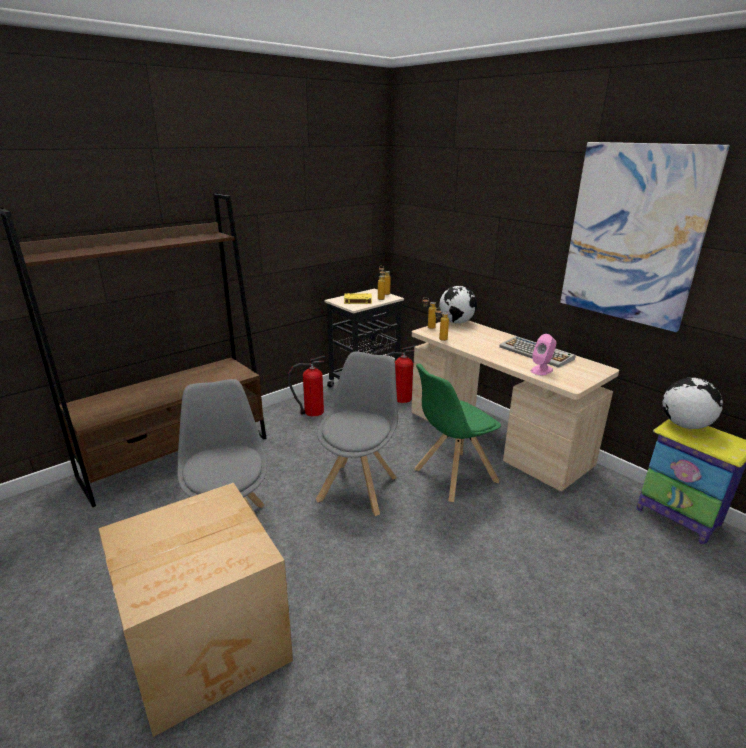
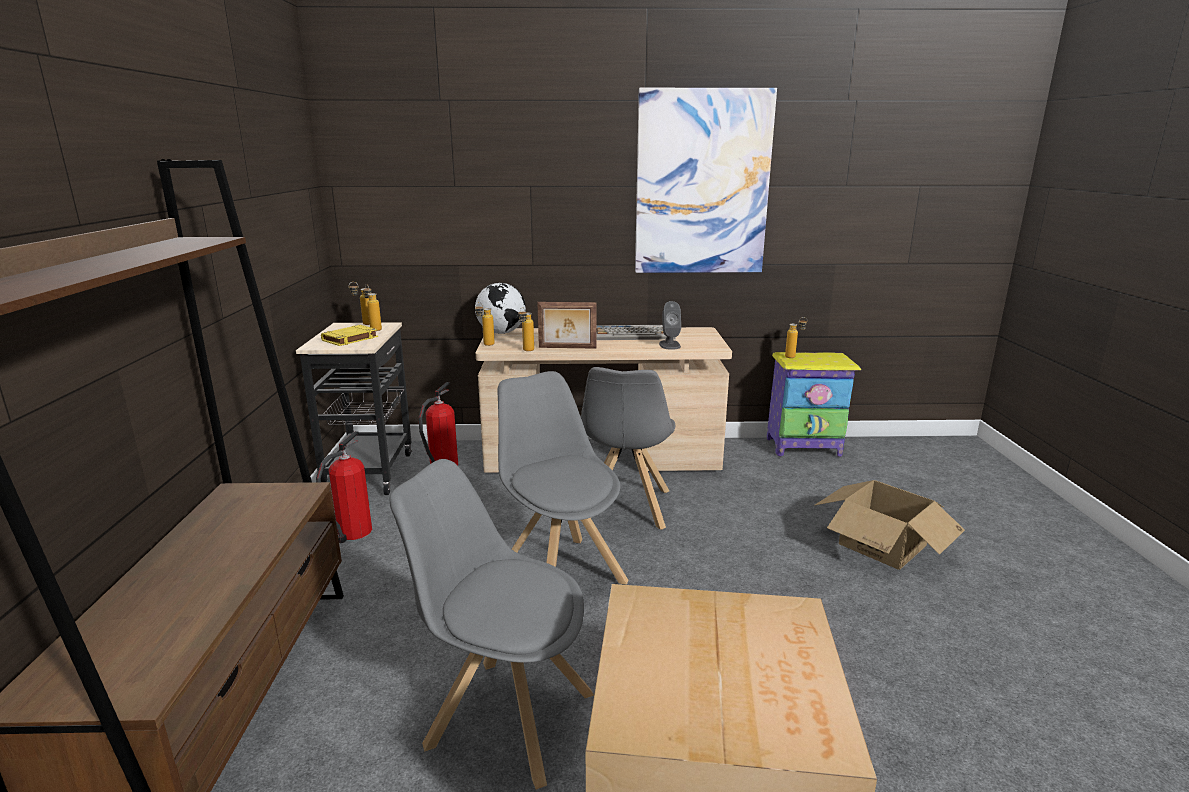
camera: 50 degrees left, 5 degrees down
green chair [414,364,501,502] -> grey chair [580,367,675,530]
pink speaker [531,334,556,375] -> grey speaker [659,301,681,350]
globe [663,377,723,429] -> bottle [785,317,807,358]
none -> picture frame [537,302,597,349]
none -> cardboard box [815,480,965,570]

